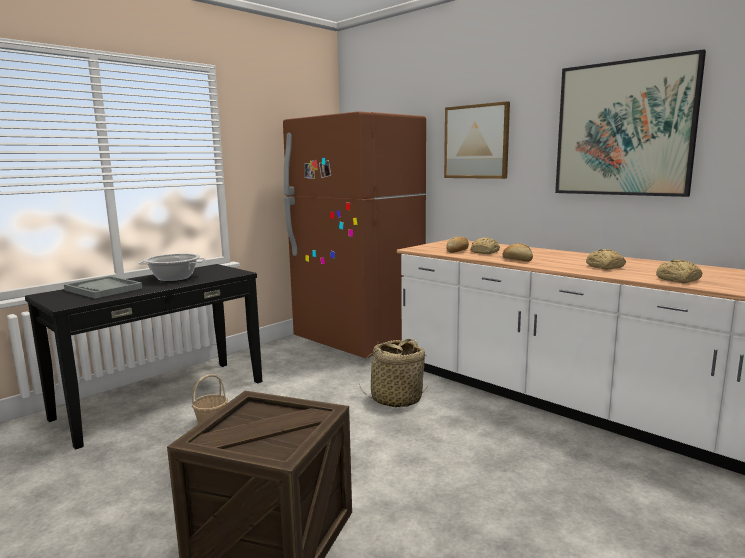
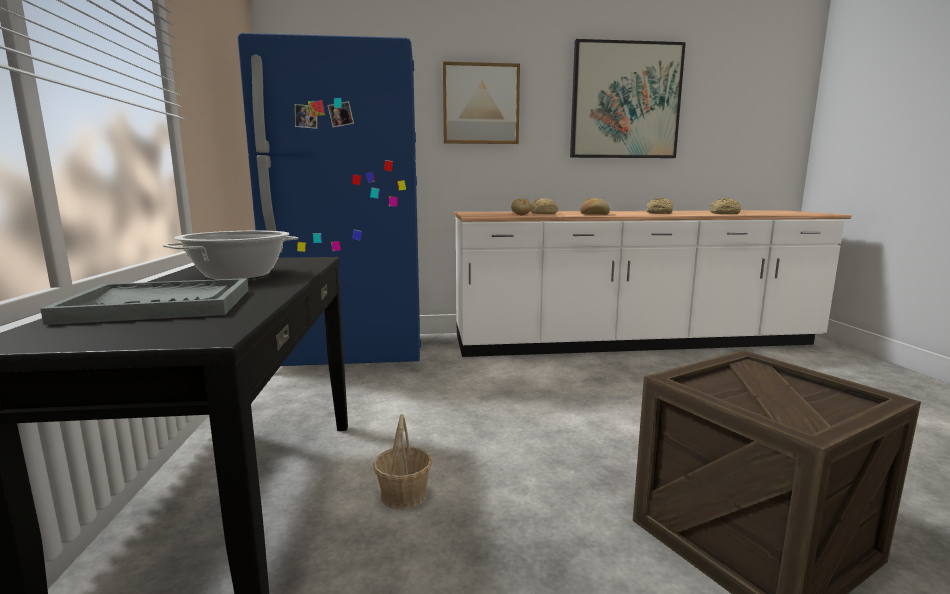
camera: 50 degrees left, 0 degrees up
brown fridge [283,111,426,359] -> blue fridge [238,33,421,366]
basket [358,339,429,408] -> none

